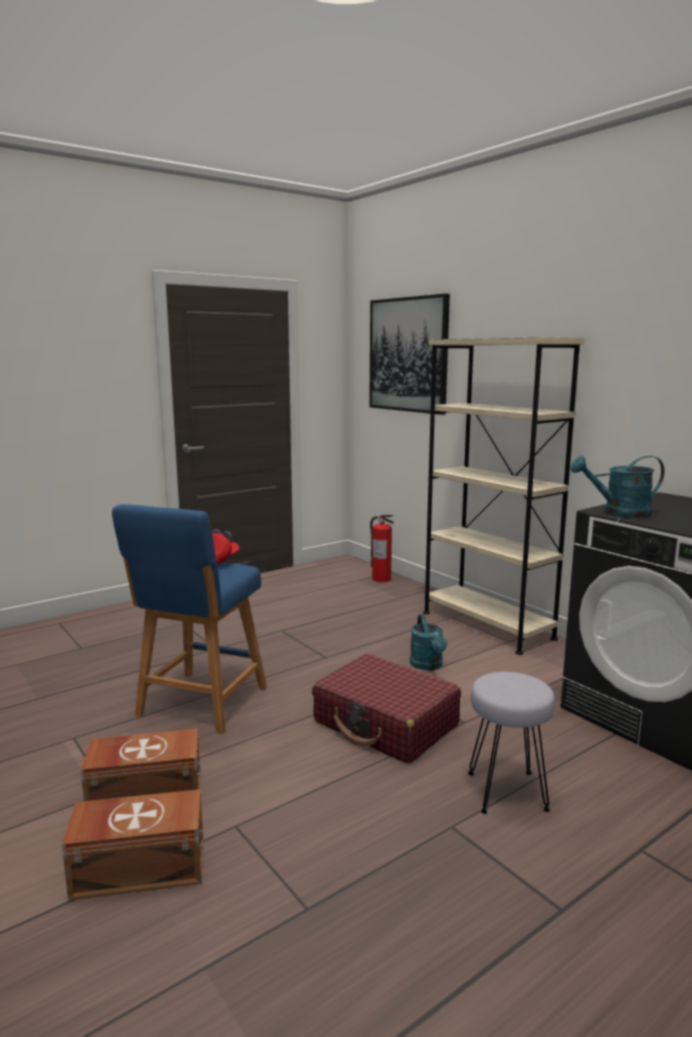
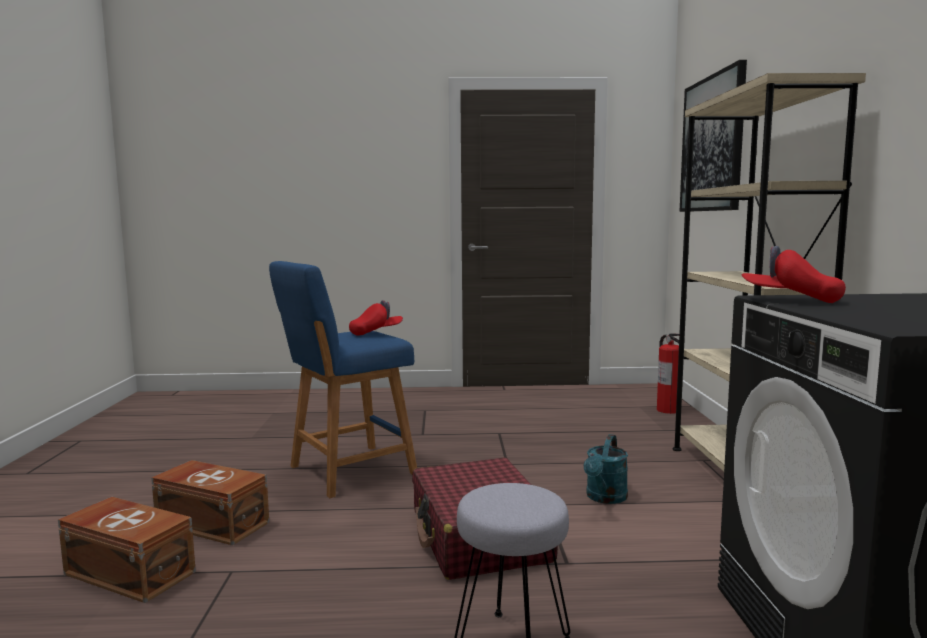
camera: 35 degrees right, 5 degrees down
turquoise watering can [571,456,664,518] -> red cap [741,246,846,303]

